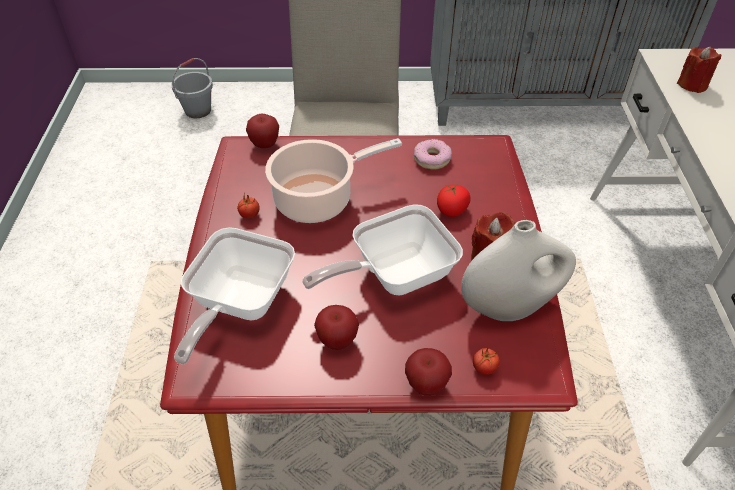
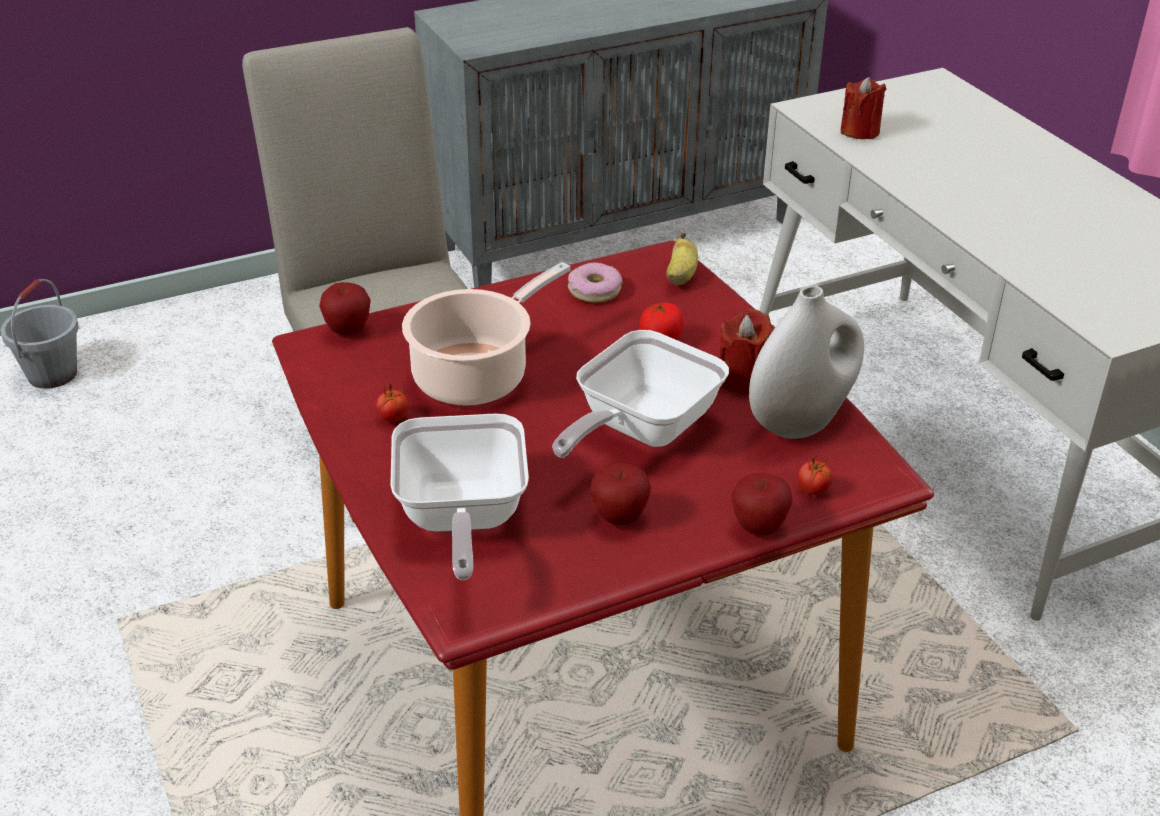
camera: 25 degrees left, 10 degrees down
none -> banana [666,232,698,285]

